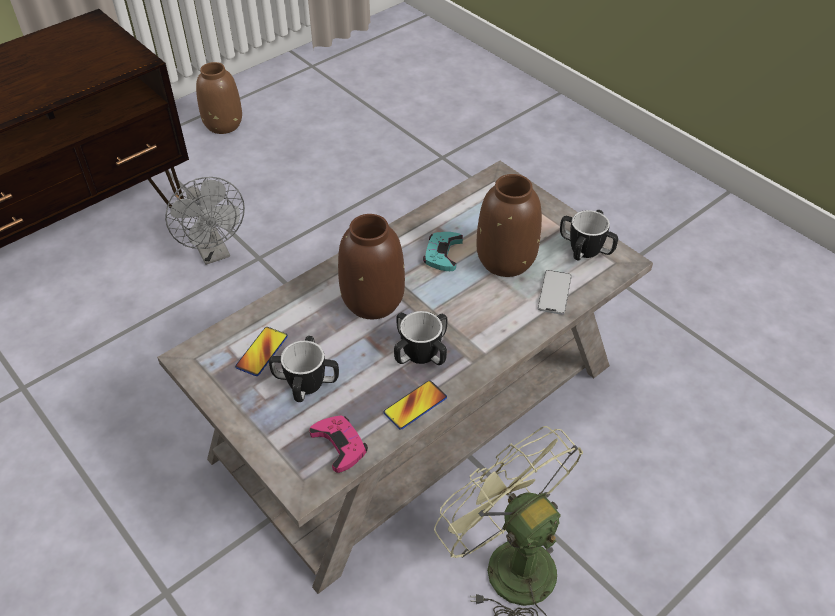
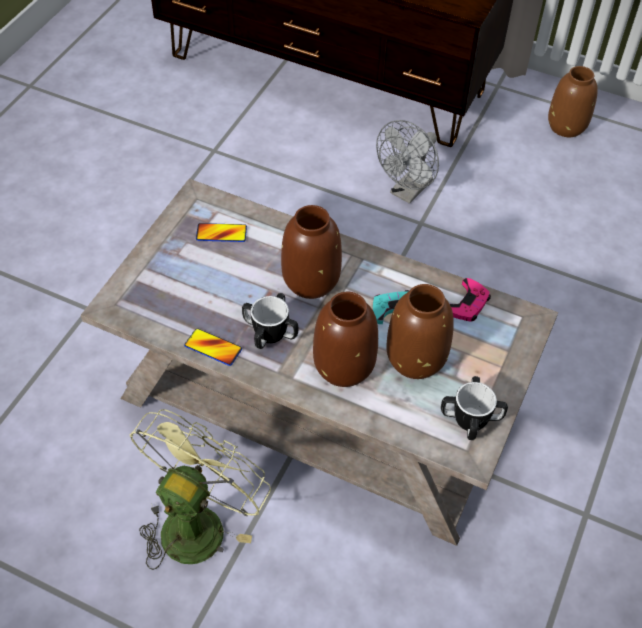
camera: 65 degrees right, 5 degrees up
mug [269,336,339,402] -> none
pink game controller [309,415,368,473] -> pink game controller moved to [450,278,491,321]
phone [538,270,572,315] -> none
none -> brown vase [313,292,378,387]

